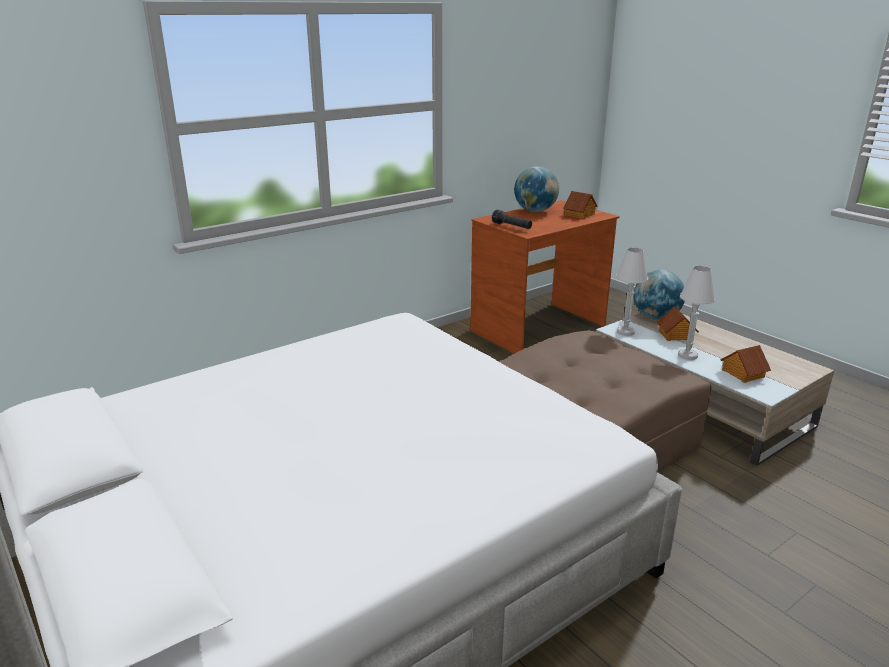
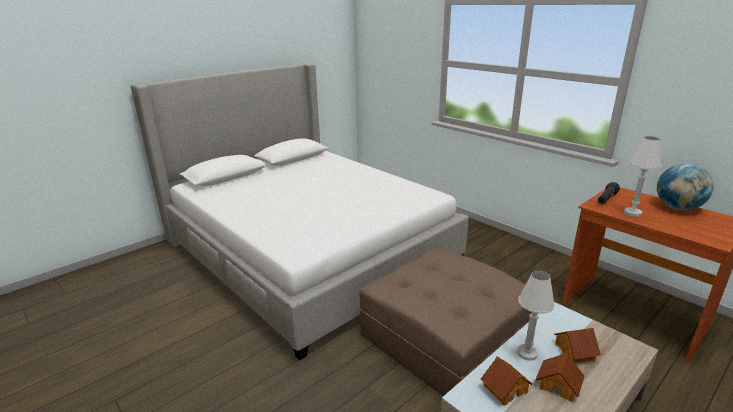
camera: 85 degrees right, 0 degrees up
toy house [563,191,597,219] -> toy house moved to [536,353,584,402]
white table lamp [616,248,648,336] -> white table lamp moved to [624,136,662,217]
globe [634,270,685,320] -> none

